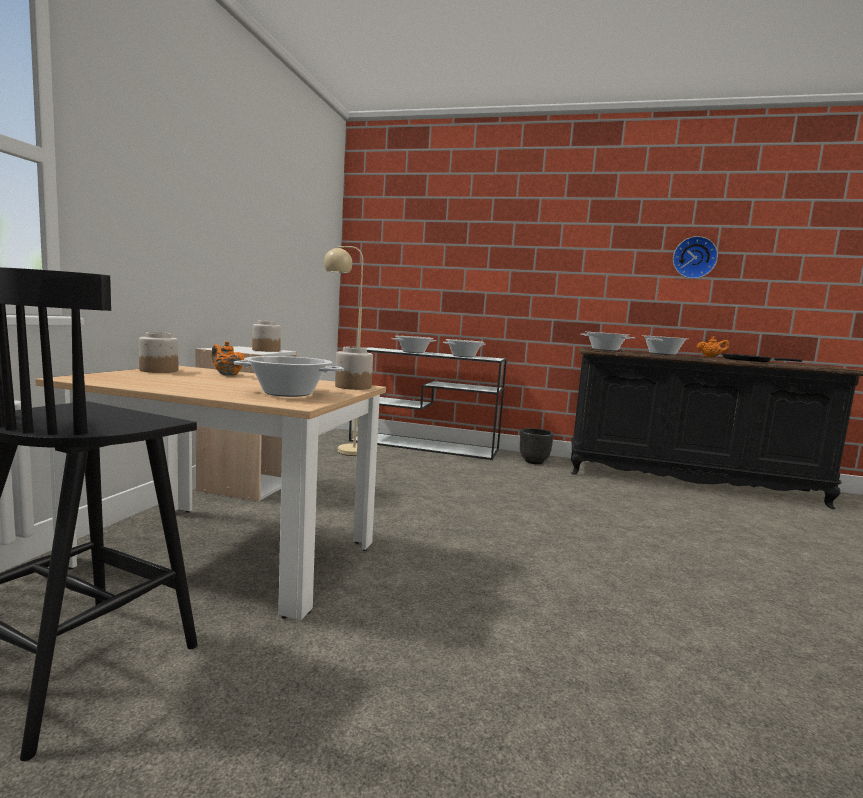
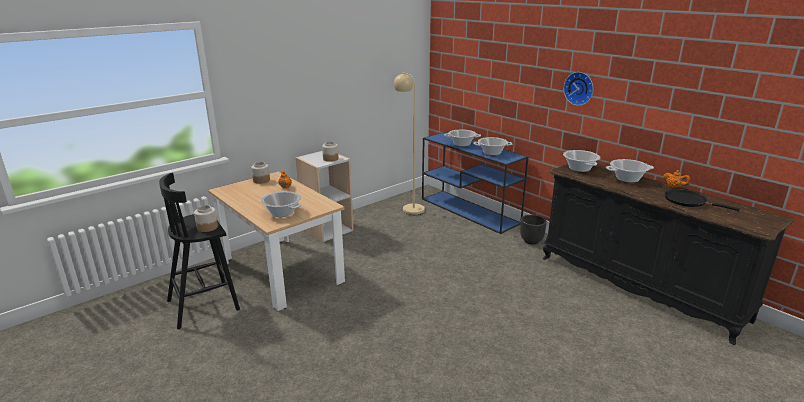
camera: 35 degrees right, 15 degrees up
jar [335,347,373,390] -> jar moved to [194,205,218,232]
white console table [349,347,507,460] -> blue console table [422,132,529,234]
wall clock [673,236,718,279] -> wall clock moved to [563,72,594,106]

